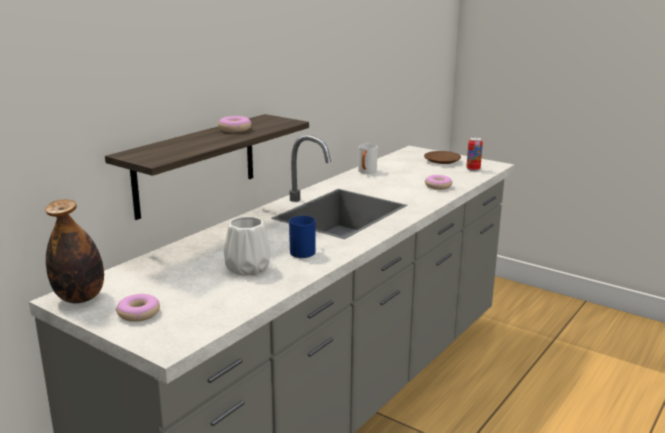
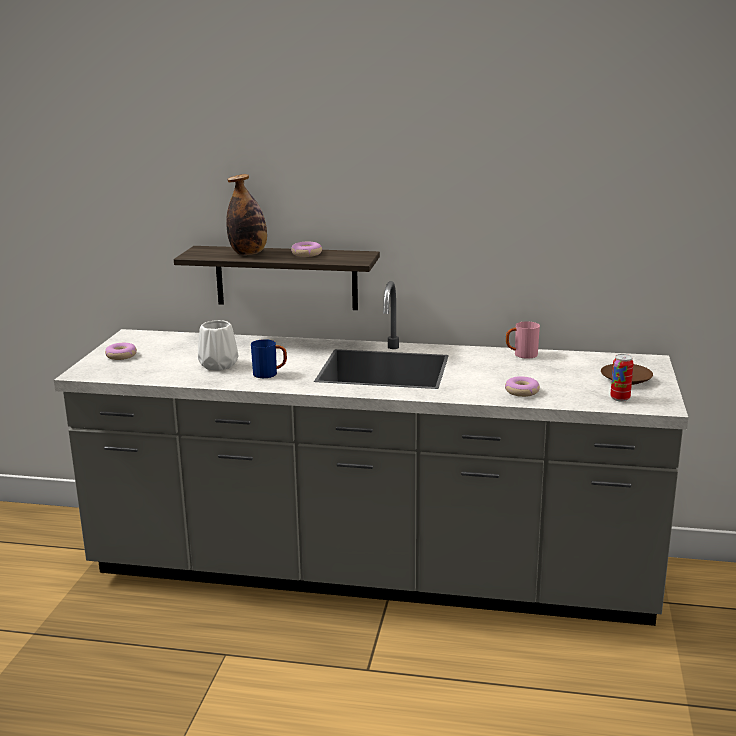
camera: 65 degrees right, 0 degrees up
bottle [45,199,104,303] -> bottle moved to [226,174,267,255]
white mug [358,144,378,174] -> pink mug [506,321,540,359]

